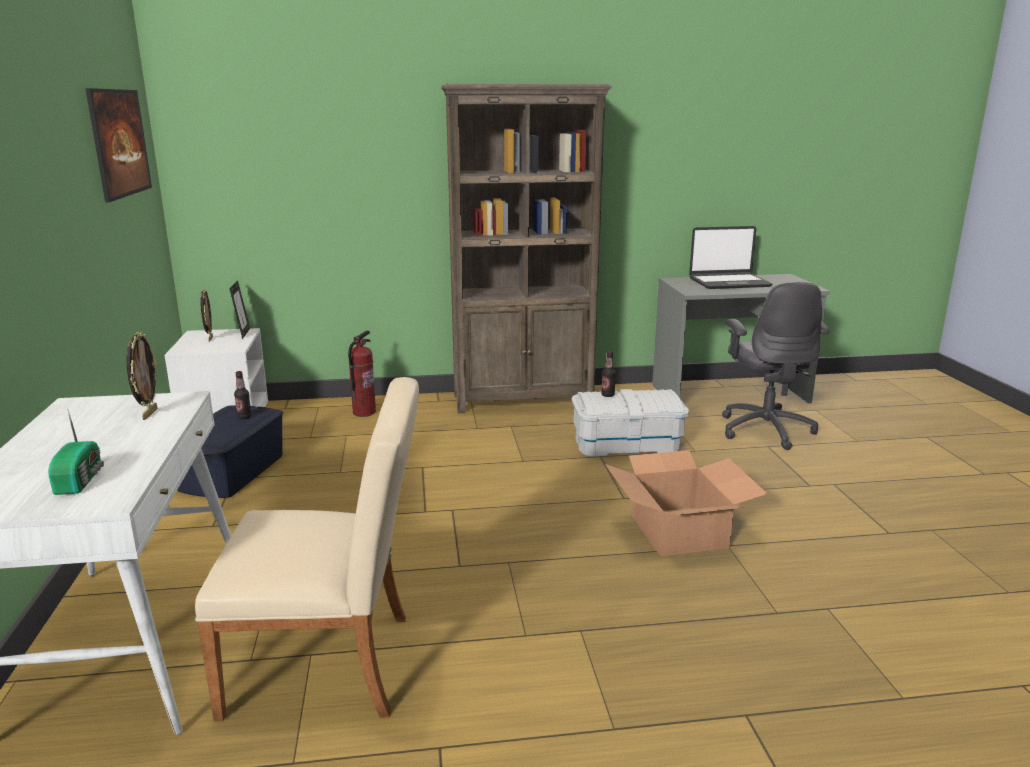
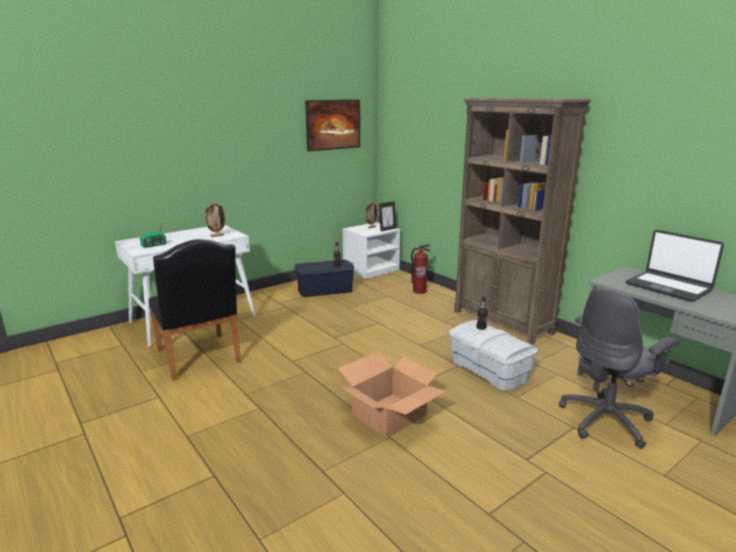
camera: 60 degrees right, 0 degrees up
beige chair [195,377,419,721] -> black chair [149,239,242,381]

